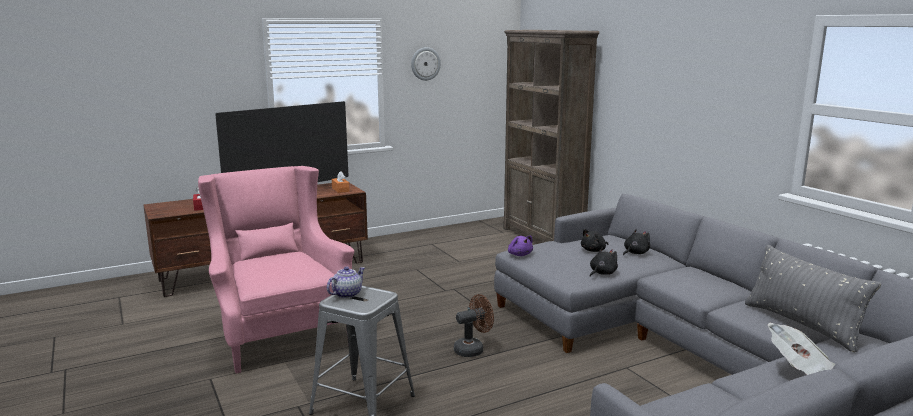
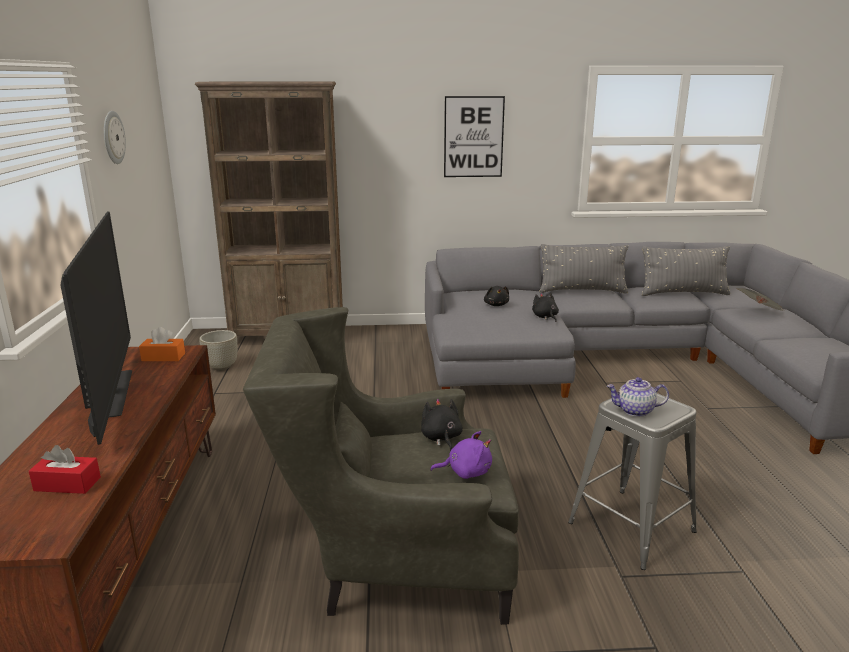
camera: 65 degrees left, 5 degrees up
pink armchair [198,166,354,374] -> grey armchair [243,307,519,625]
teapot [327,267,365,298] -> teapot turned 60 degrees counterclockwise [607,377,669,417]
brown fan [454,294,494,357] -> none
purple plush toy [508,236,533,256] -> purple plush toy moved to [430,431,492,479]
black plush toy [623,229,650,256] -> black plush toy moved to [421,399,463,451]
none -> grey planter [199,330,237,370]
none -> picture [444,96,505,177]
none -> grey pillow [539,244,628,293]

